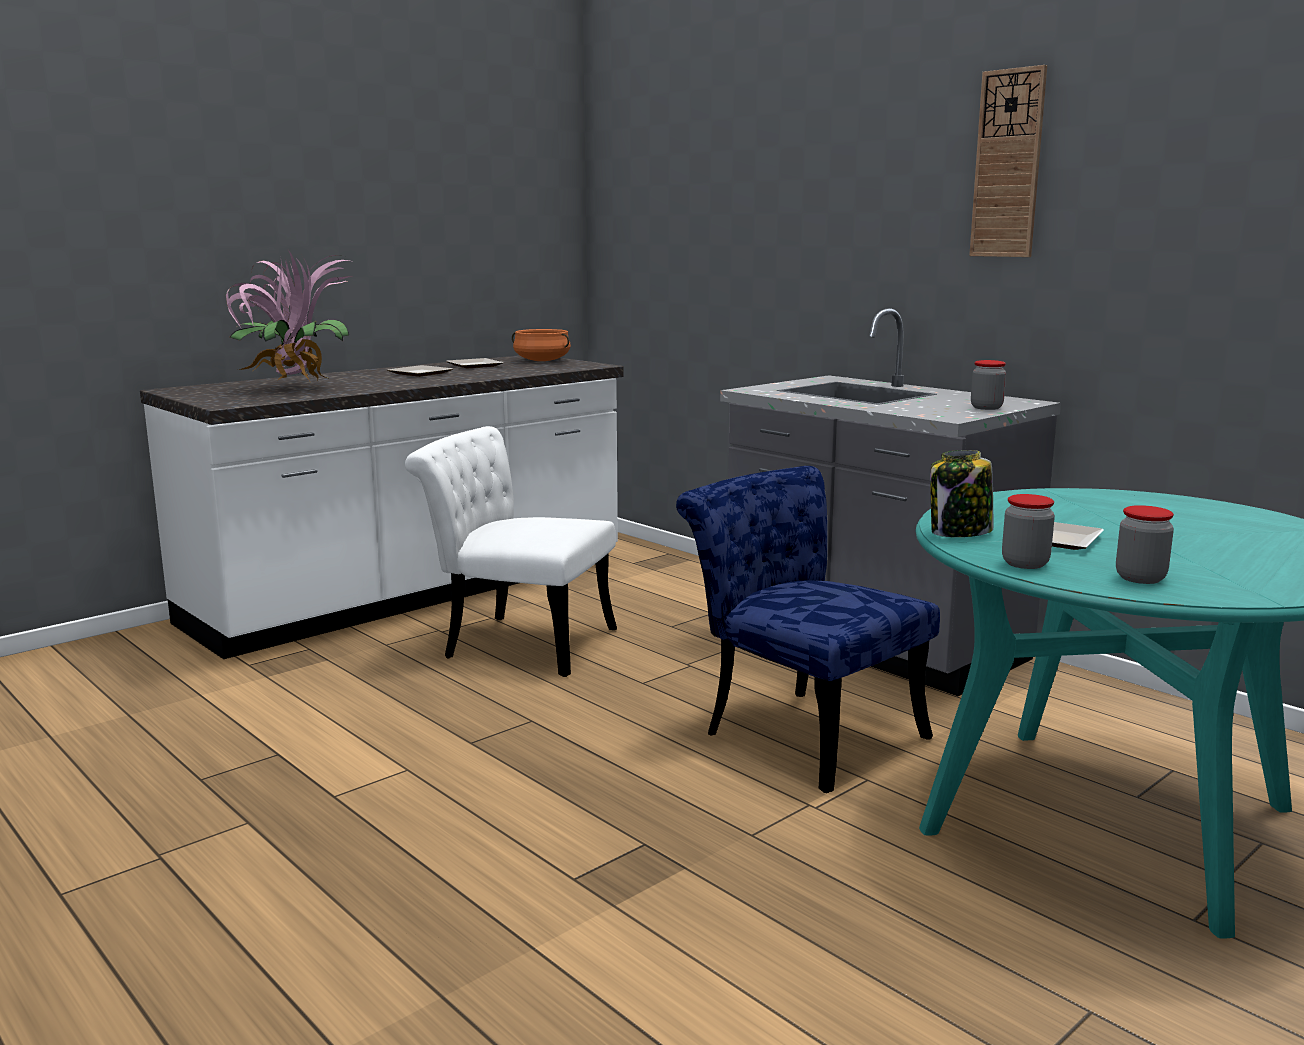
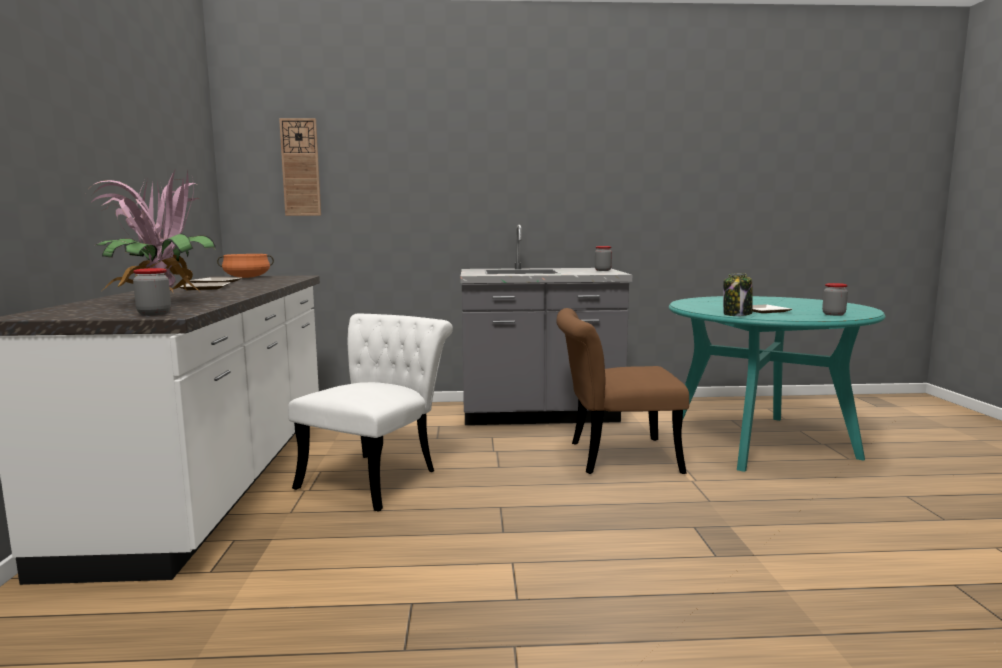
camera: 50 degrees left, 5 degrees down
white chair [405,426,617,677] -> white chair turned 150 degrees clockwise [288,313,453,512]
blue chair [676,466,940,793] -> brown chair [556,308,689,474]
wall clock [969,65,1047,257] -> wall clock moved to [279,118,321,216]
jar [1002,494,1055,569] -> jar moved to [133,268,171,316]

